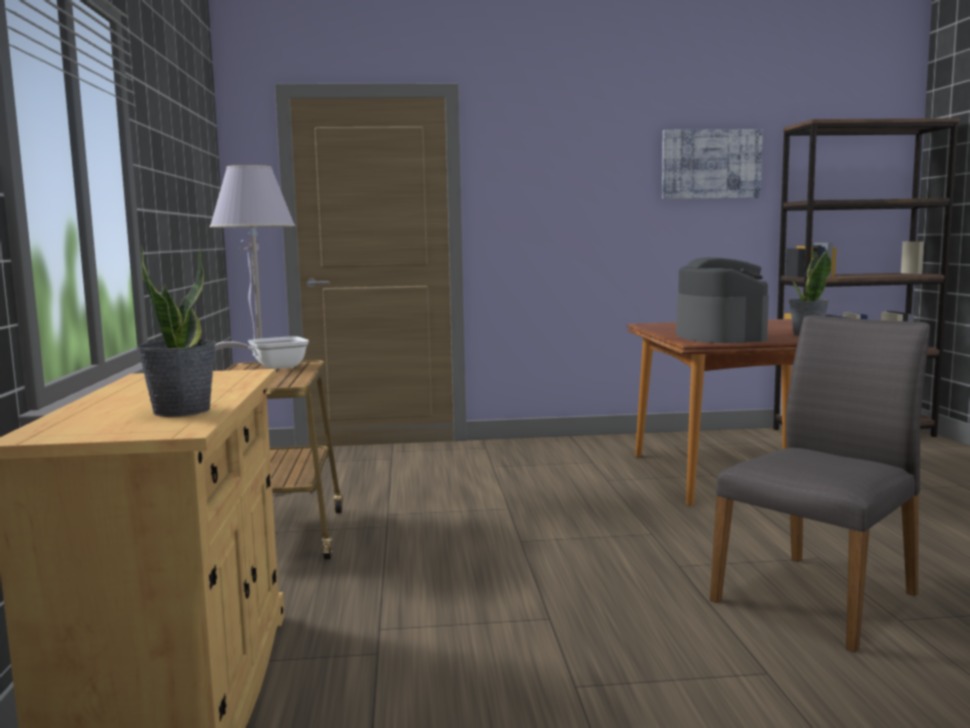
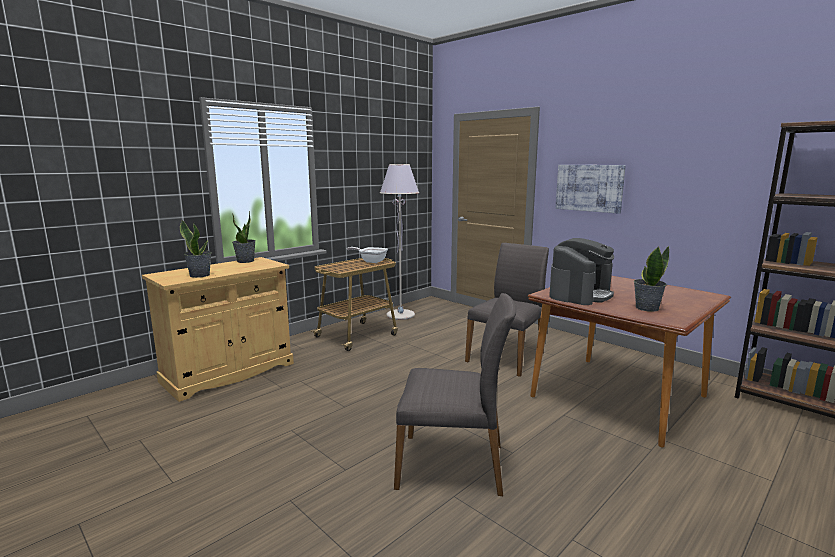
camera: 50 degrees right, 5 degrees up
picture [662,129,763,199] -> picture moved to [555,165,626,214]
none -> potted plant [232,211,256,263]
none -> grey chair [465,243,549,377]

